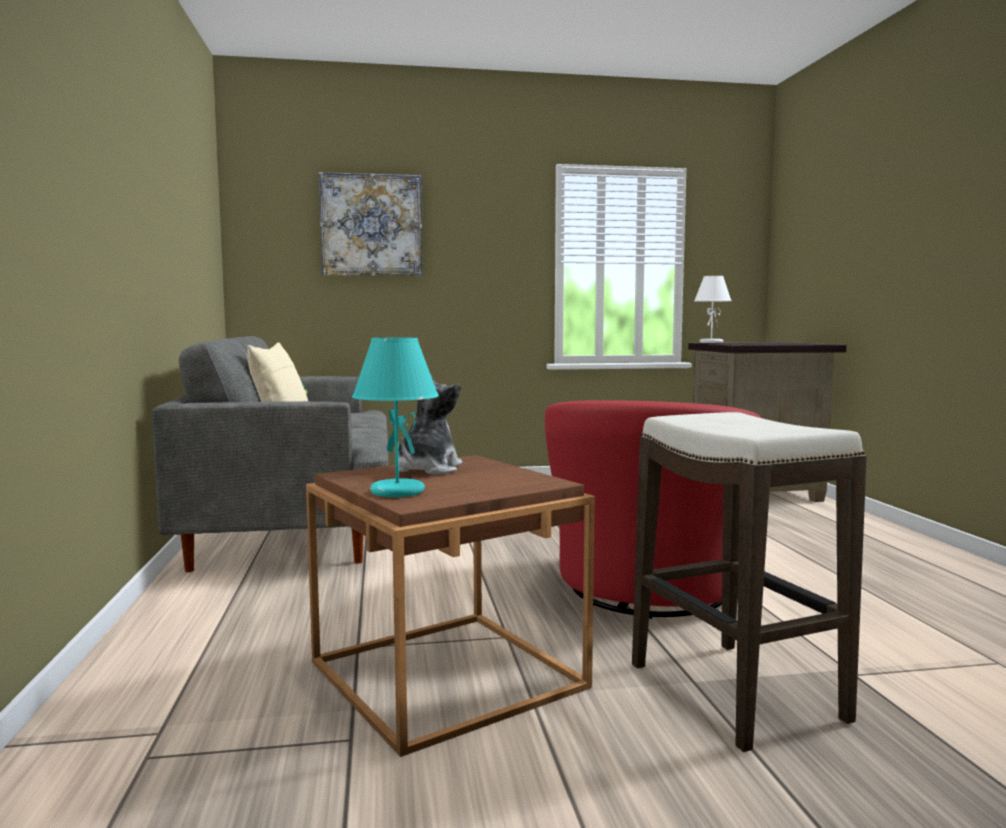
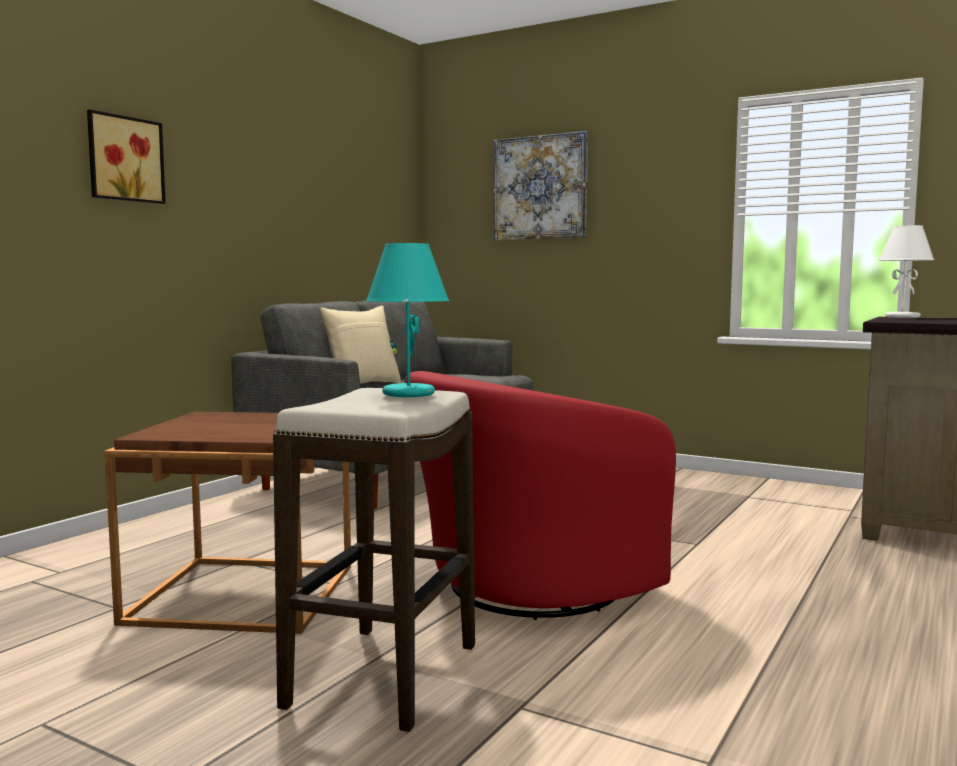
camera: 40 degrees right, 0 degrees up
turquoise table lamp [352,338,439,497] -> turquoise table lamp moved to [366,243,449,397]
plush toy [399,374,462,475] -> none
none -> picture [87,109,166,204]

